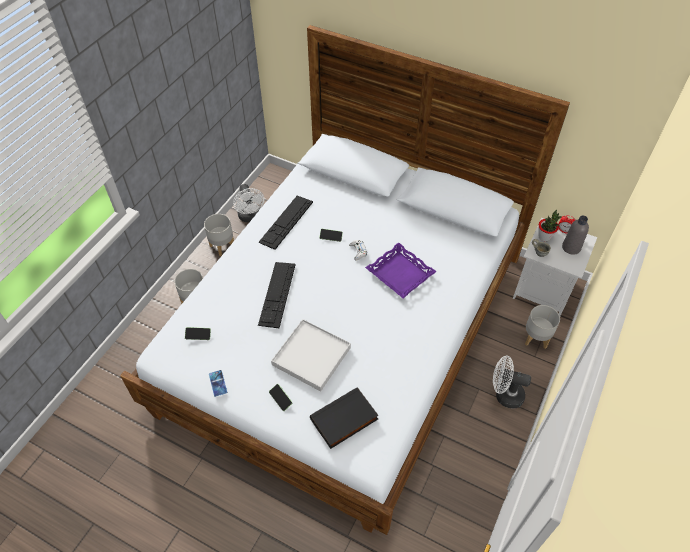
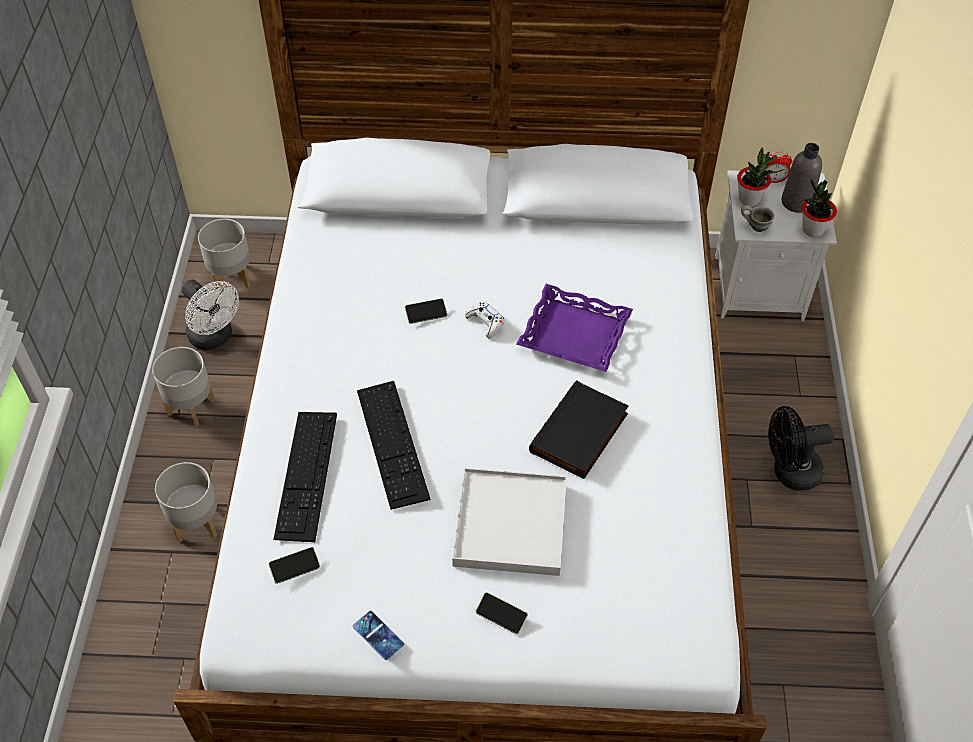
camera: 25 degrees left, 0 degrees up
keyboard [258,196,313,250] -> keyboard moved to [273,412,337,542]
black book [310,387,379,449] -> black book moved to [529,380,629,479]
white fan [493,356,531,408] -> black fan [768,406,834,491]
grey planter [525,305,560,349] -> grey planter moved to [198,219,251,290]
none -> potted plant [802,179,837,237]

